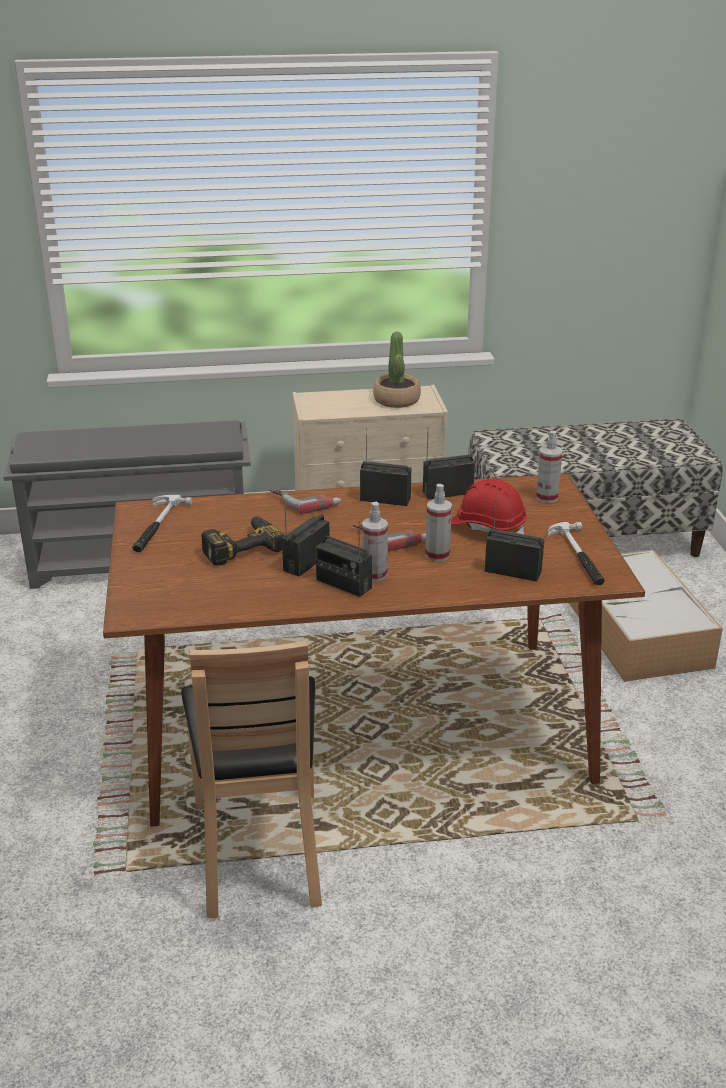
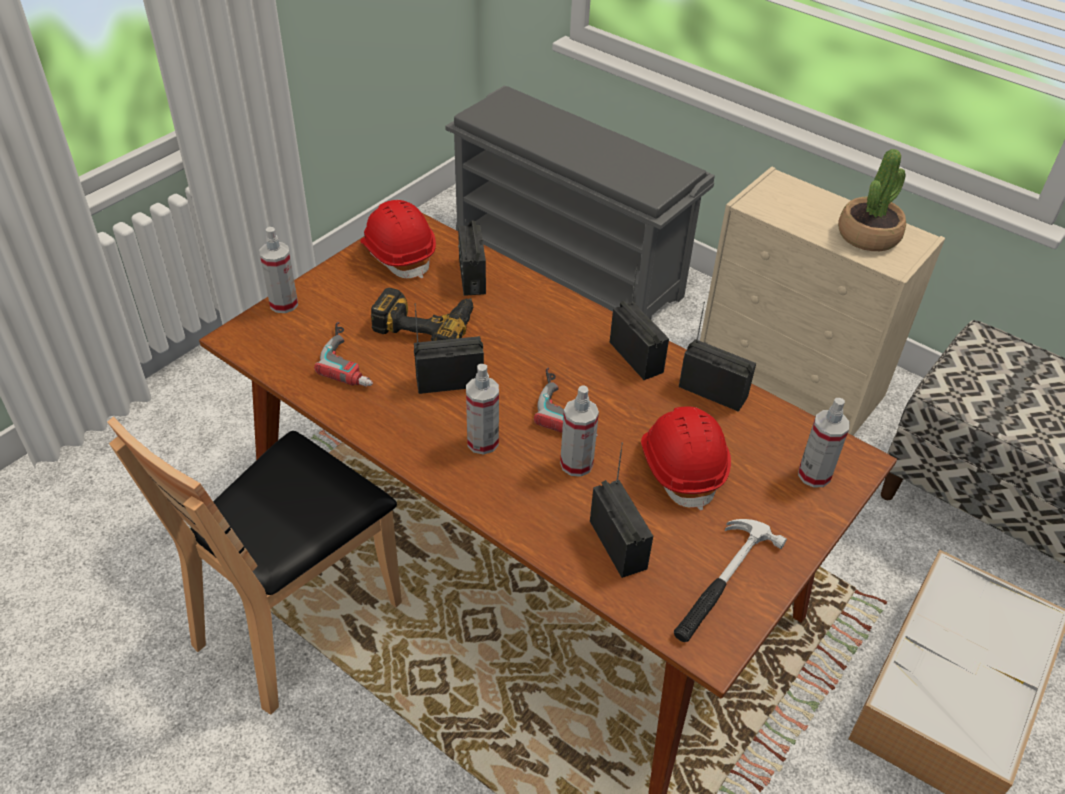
camera: 45 degrees right, 15 degrees up
hammer [132,495,193,552] -> red hard hat [360,200,436,279]
power drill [269,489,342,514] -> power drill moved to [314,322,373,387]
radio [316,522,372,597] -> radio moved to [458,219,486,296]
none -> spray bottle [259,227,298,313]

